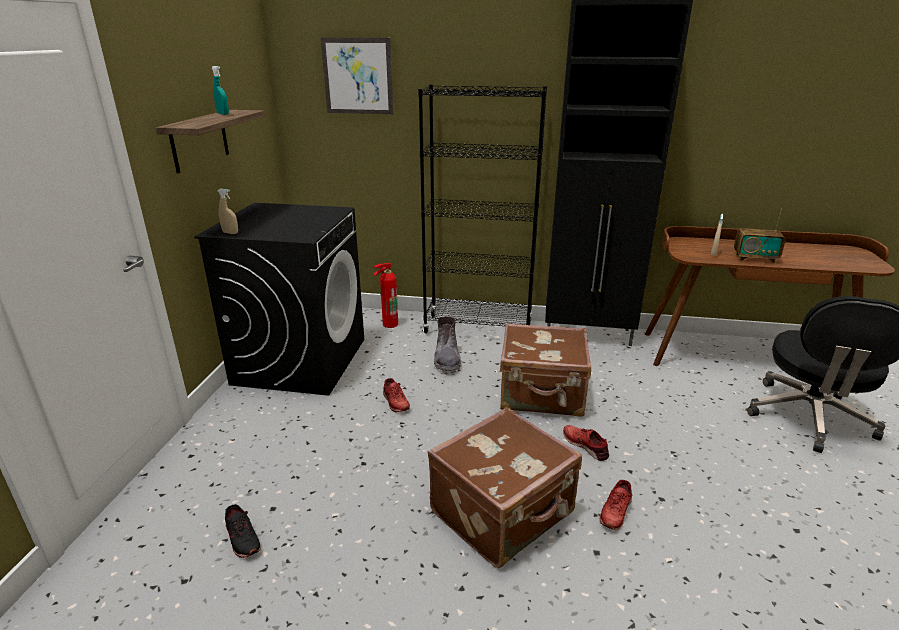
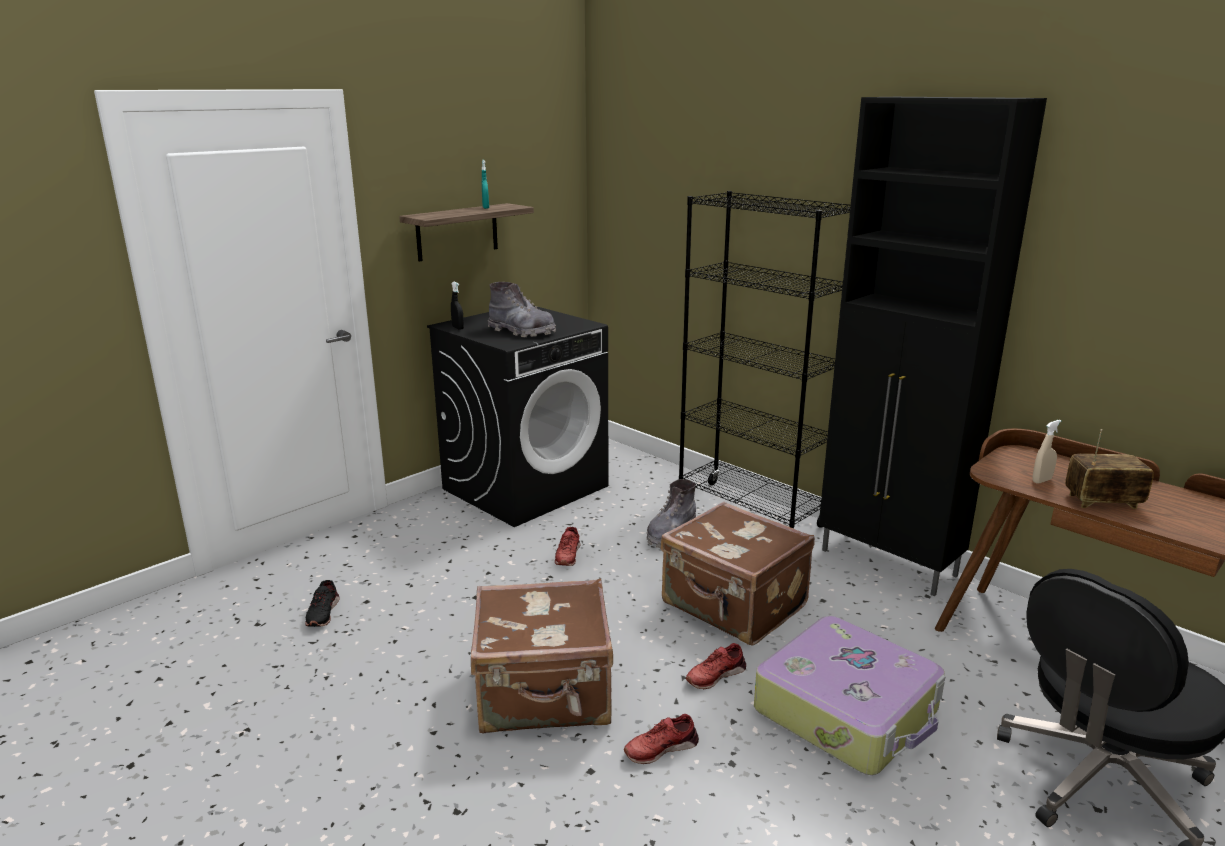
camera: 35 degrees right, 5 degrees down
beige spray bottle [218,189,238,234] -> black spray bottle [451,282,464,330]
picture [321,38,393,114] -> none
fire extinguisher [373,263,398,328] -> none
red shoe [563,425,609,461] -> red shoe turned 120 degrees counterclockwise [685,643,746,689]
radio [734,209,786,263] -> radio turned 135 degrees clockwise [1065,429,1154,509]
none -> grey boot [488,282,556,337]
none -> suitcase [754,616,946,775]

